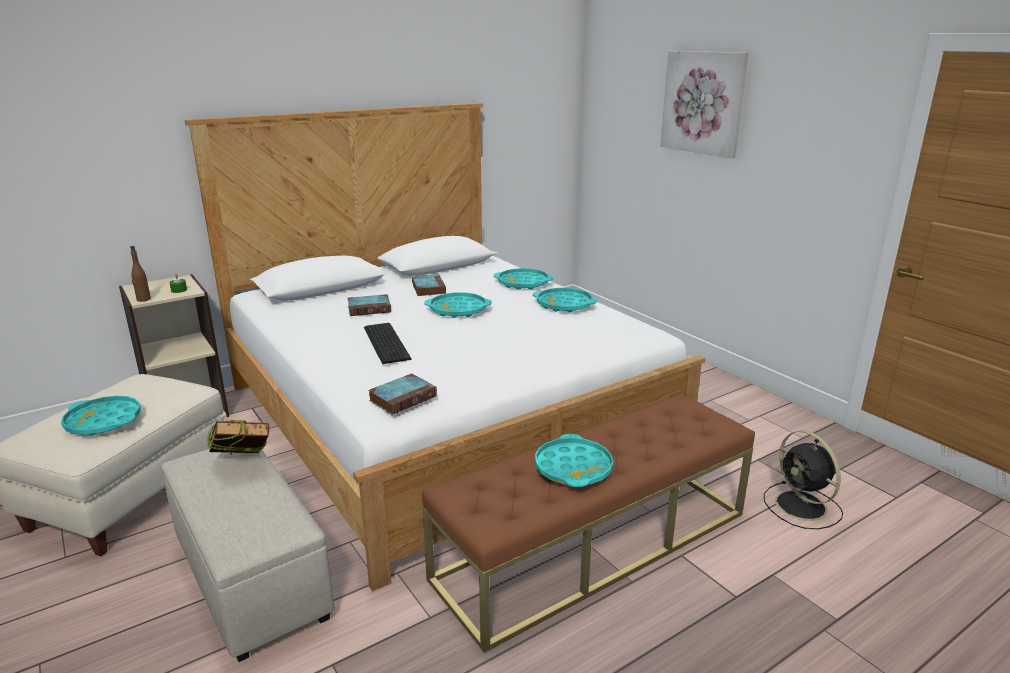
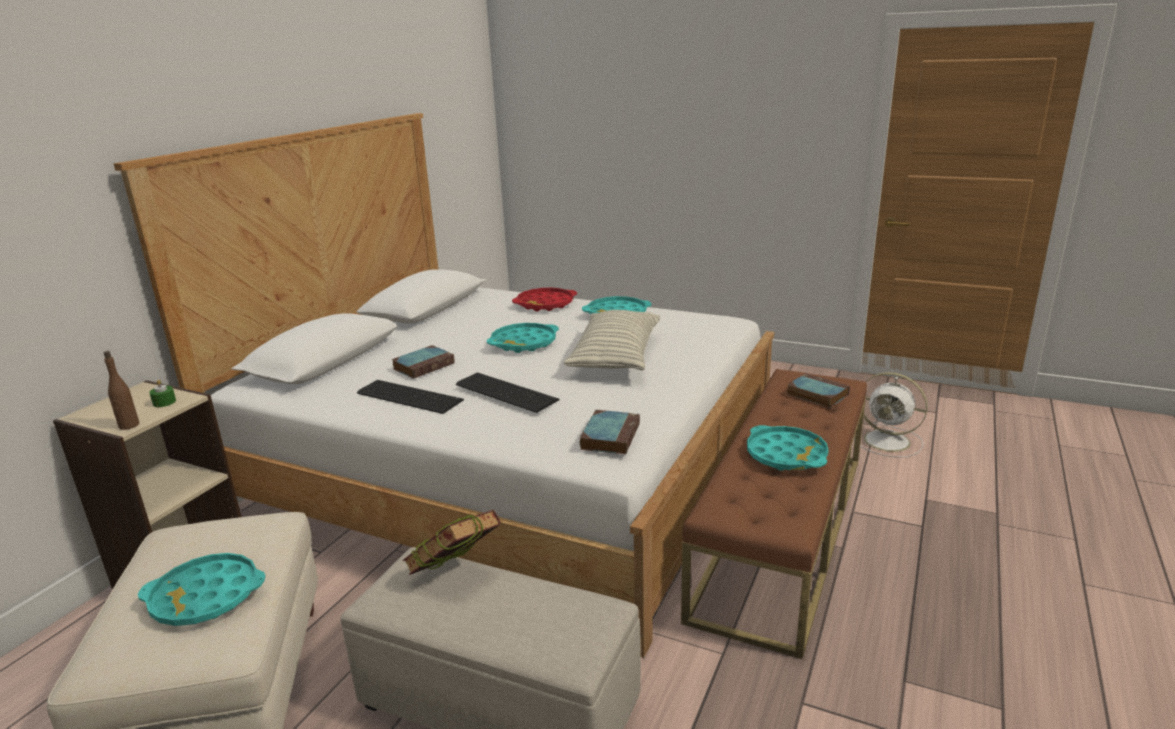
camera: 30 degrees left, 0 degrees up
book [412,275,446,296] -> book moved to [787,373,850,408]
turquoise tray [494,268,554,290] -> red tray [512,288,577,312]
picture [660,51,749,158] -> none
black fan [764,430,843,529] -> white fan [854,372,928,458]
none -> keyboard [357,380,464,414]
none -> pillow [564,310,660,370]

